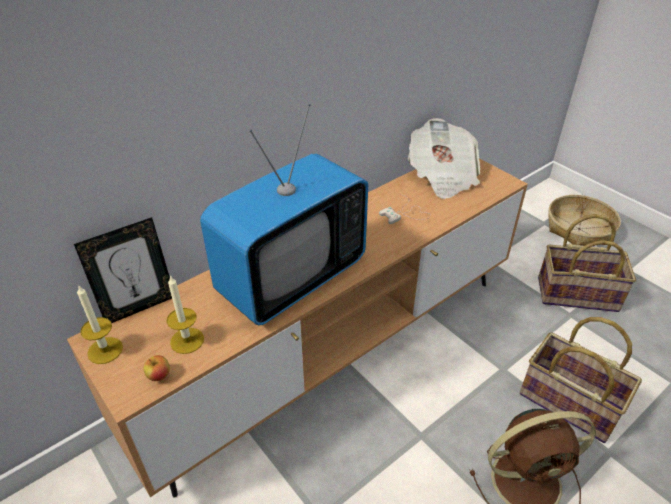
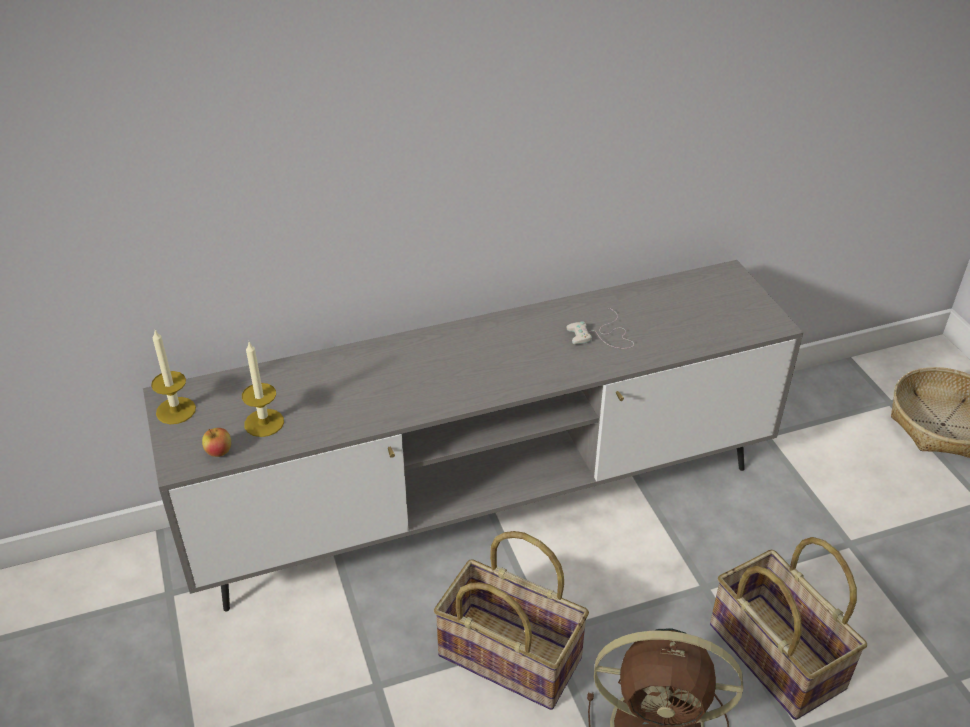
camera: 20 degrees right, 0 degrees up
brown tv stand [67,158,528,498] -> grey tv stand [143,260,803,612]
picture frame [74,217,172,323] -> none
television [200,104,368,325] -> none
newspaper [408,118,480,199] -> none
basket [538,214,636,312] -> basket moved to [434,531,589,710]

